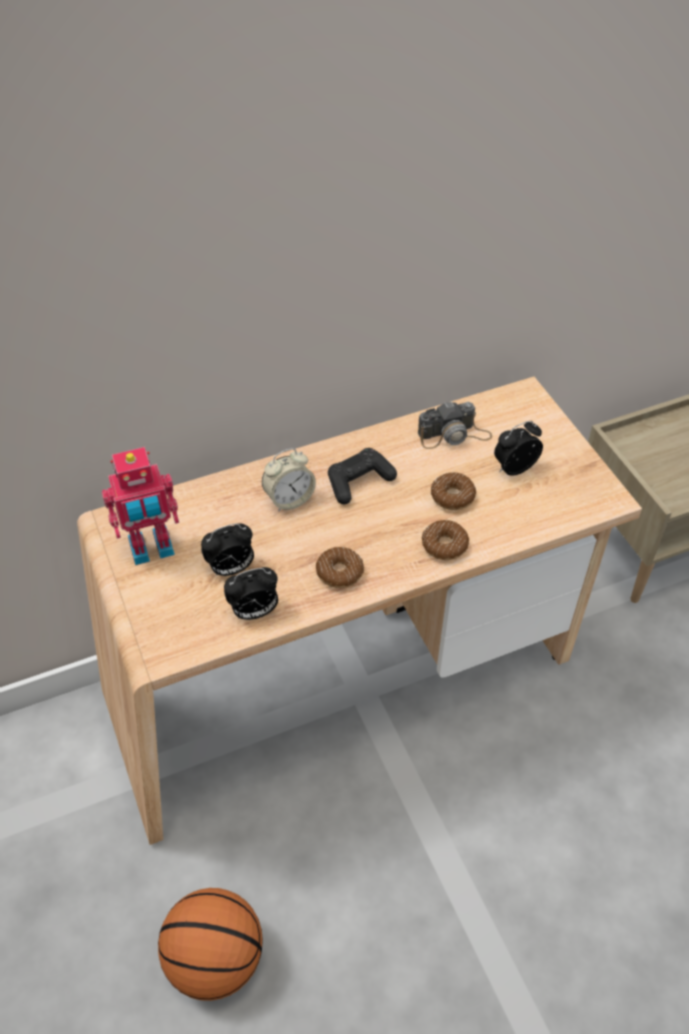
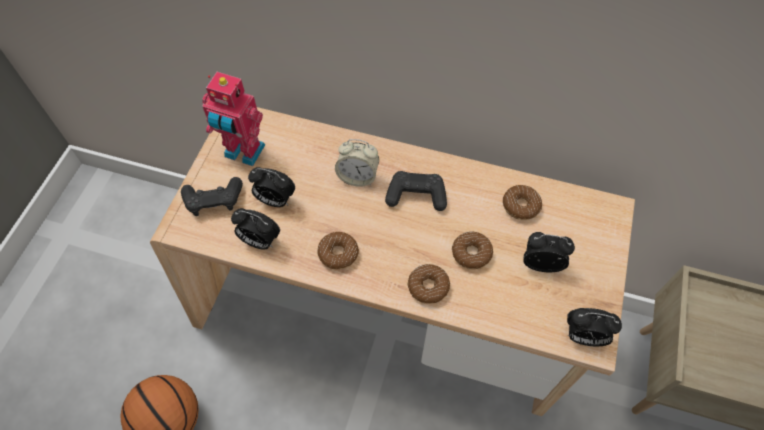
camera: 40 degrees right, 10 degrees up
camera [418,401,493,449] -> donut [503,185,542,220]
none -> black game controller [181,177,243,216]
none -> alarm clock [567,308,622,346]

